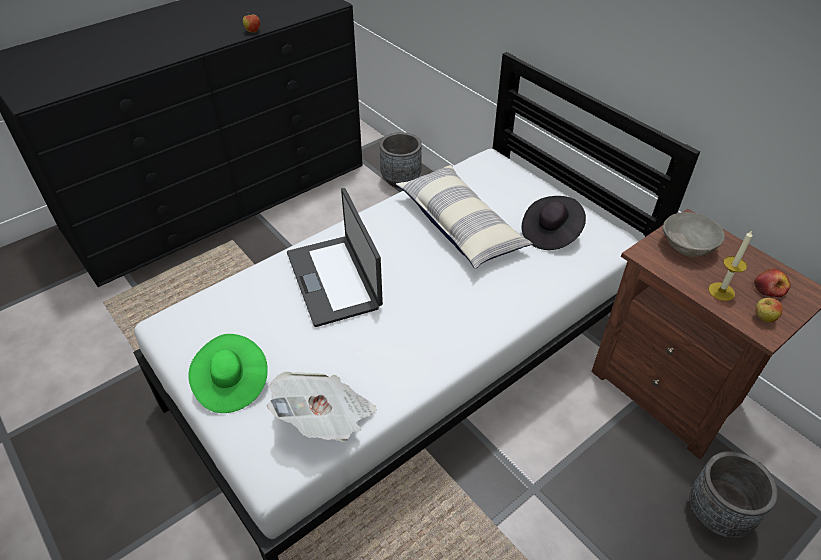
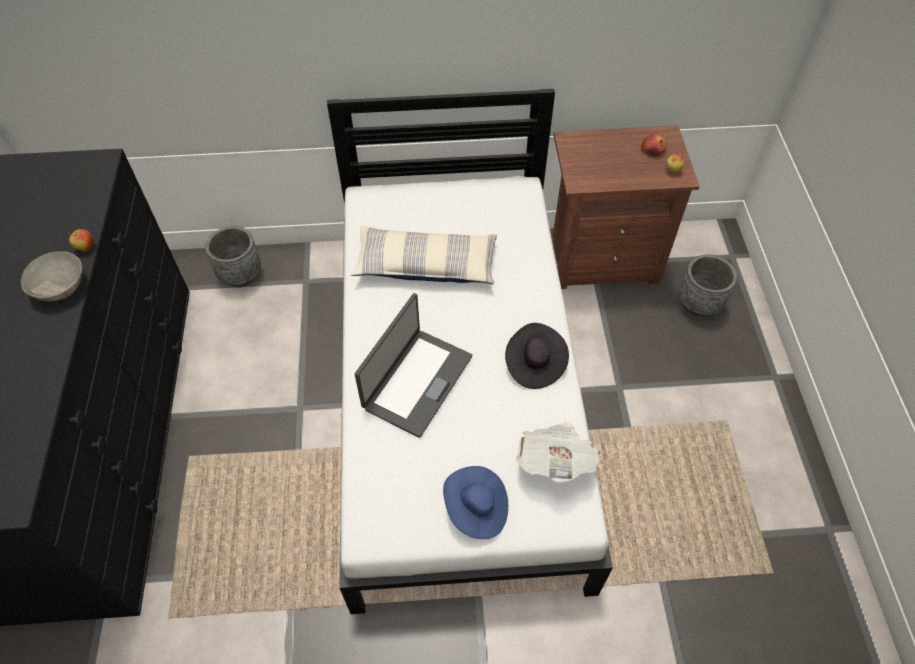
camera: 55 degrees left, 10 degrees up
green hat [188,334,268,413] -> blue hat [443,466,508,539]
laptop [287,188,383,327] -> laptop turned 75 degrees counterclockwise [355,293,472,438]
black hat [522,196,586,250] -> black hat moved to [505,323,569,389]
grey bowl [663,212,725,257] -> grey bowl moved to [21,251,83,301]
candle [709,230,752,301] -> none

